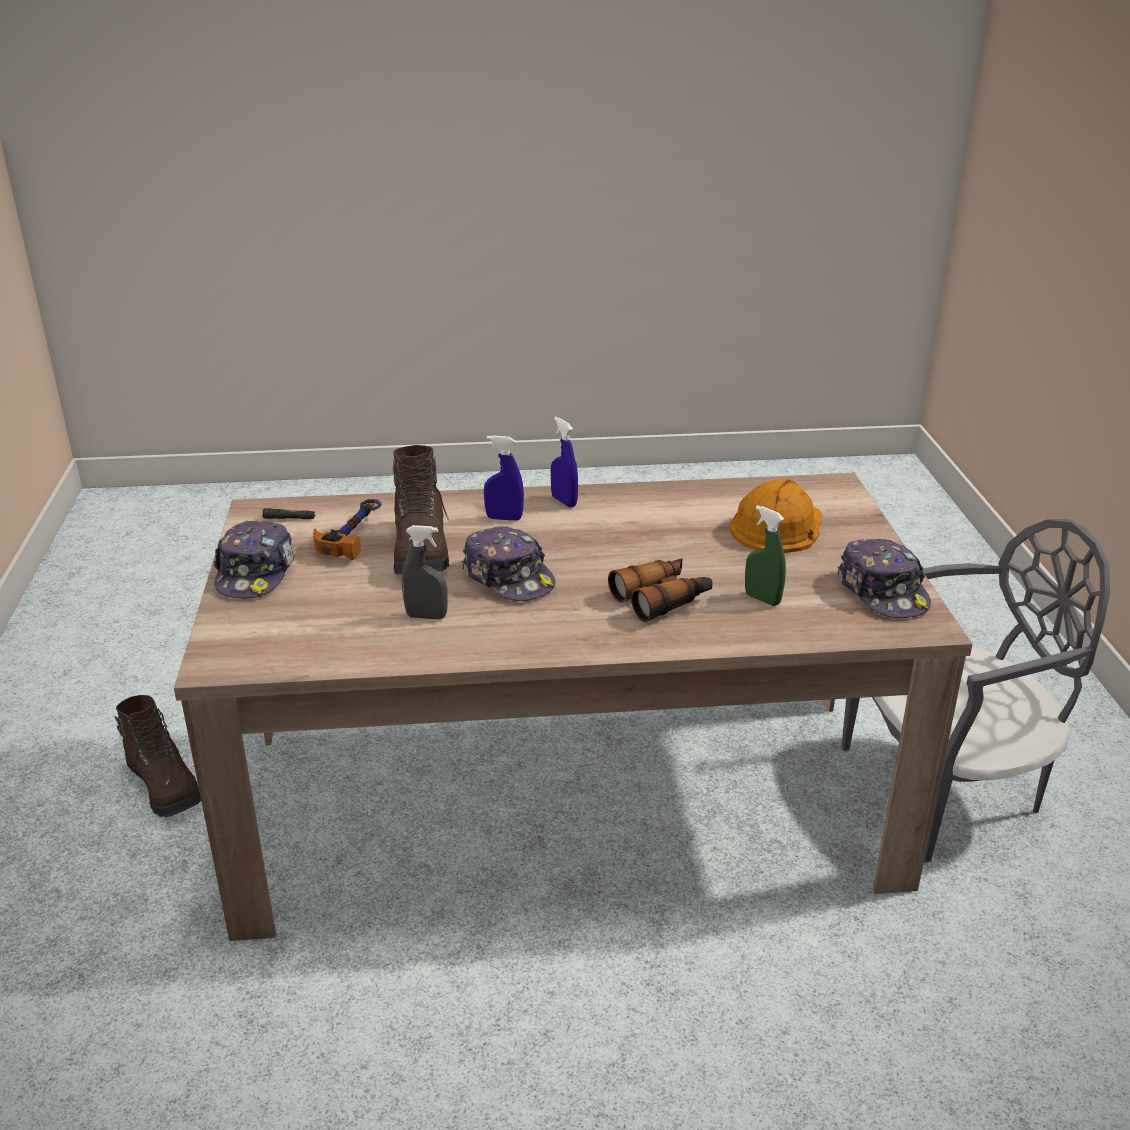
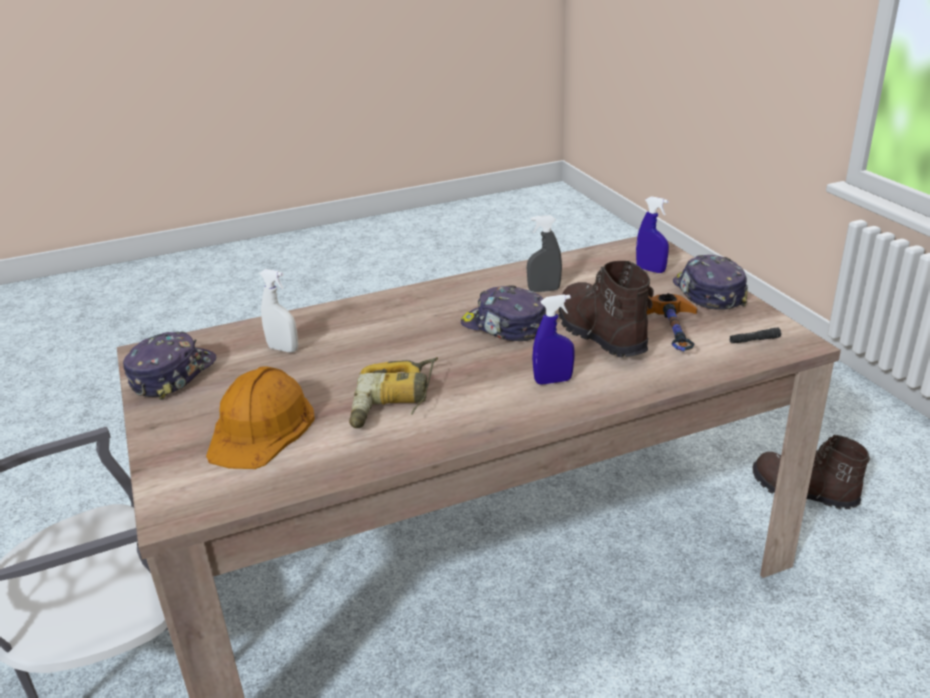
camera: 165 degrees right, 0 degrees up
blue spray bottle [551,417,578,508] -> blue spray bottle moved to [636,196,669,273]
binoculars [608,558,713,622] -> none
green spray bottle [745,505,786,606] -> white spray bottle [259,269,298,352]
cap [837,539,931,618] -> cap turned 60 degrees clockwise [123,332,216,400]
none -> power drill [349,357,438,428]

